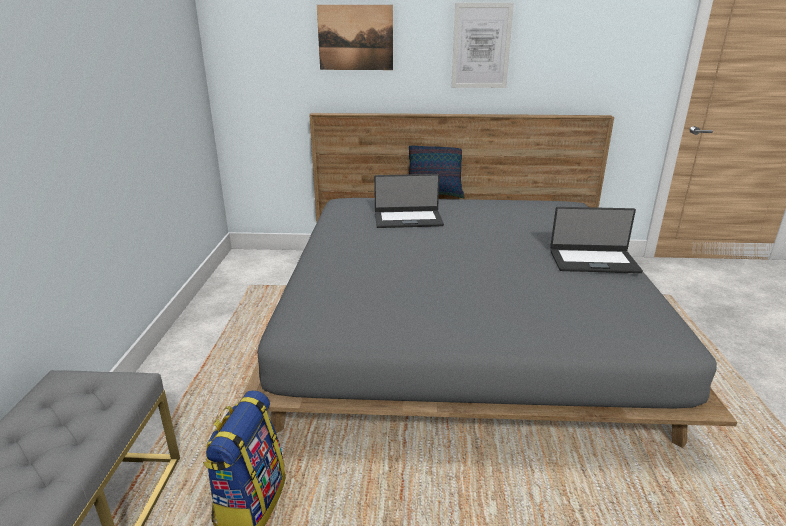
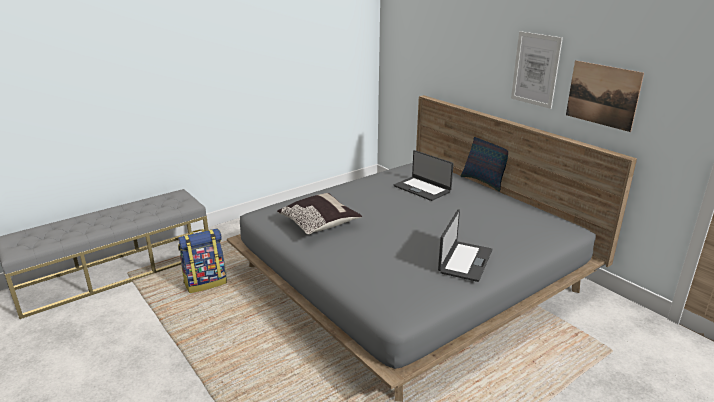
camera: 50 degrees right, 0 degrees up
picture [317,5,393,70] -> picture moved to [566,60,644,132]
laptop [550,207,643,273] -> laptop turned 120 degrees counterclockwise [438,210,493,282]
none -> pillow [277,193,362,235]

